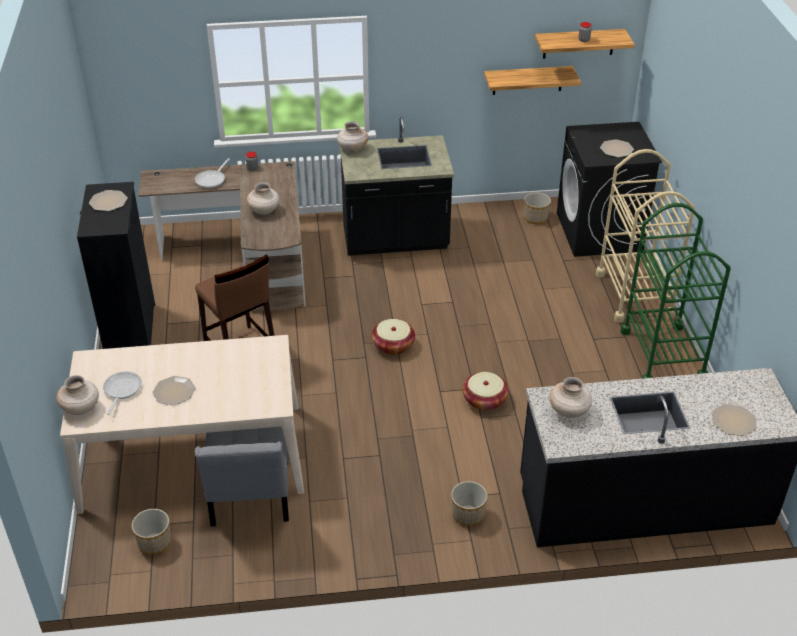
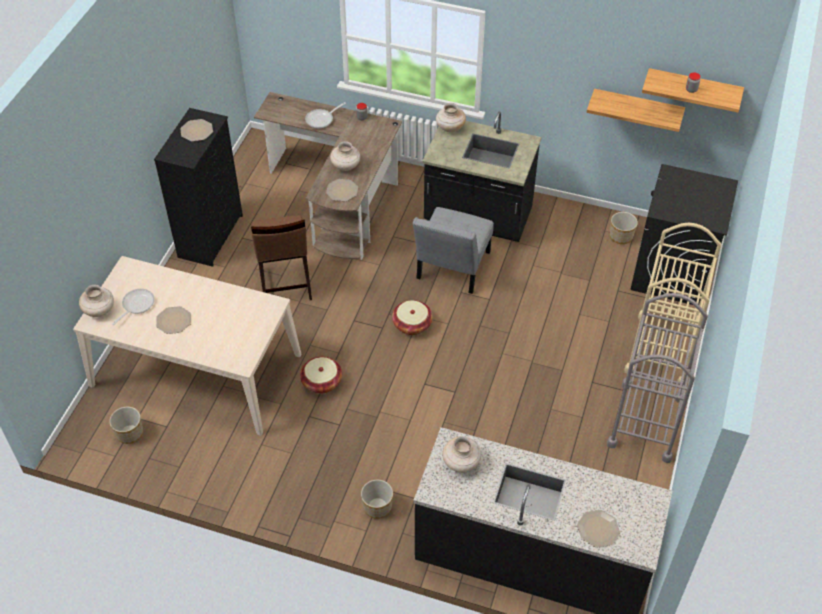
camera: 25 degrees right, 10 degrees up
grey chair [195,426,289,526] -> grey chair moved to [413,207,494,294]
basket [462,372,509,411] -> basket moved to [300,357,342,394]
plate [600,139,634,157] -> plate moved to [326,179,358,201]
green cart [621,203,731,379] -> grey cart [607,293,708,463]

